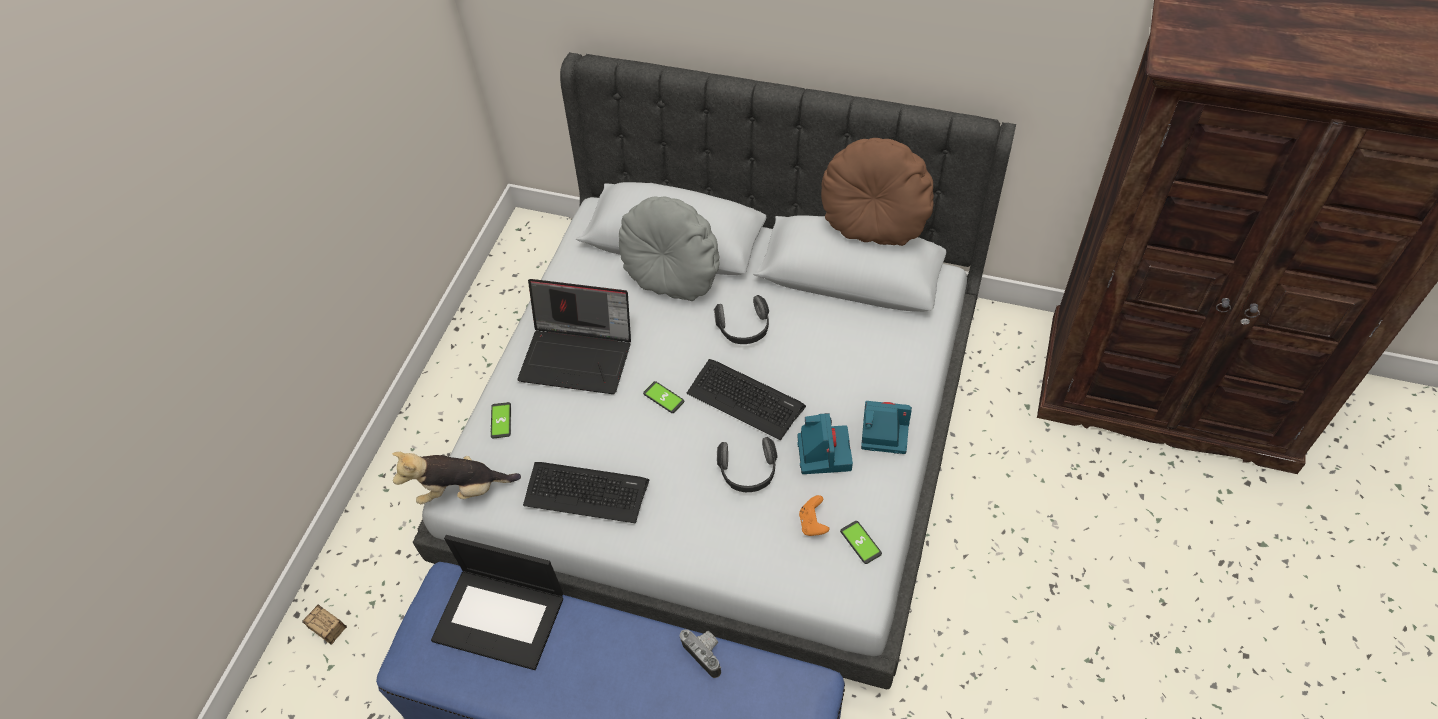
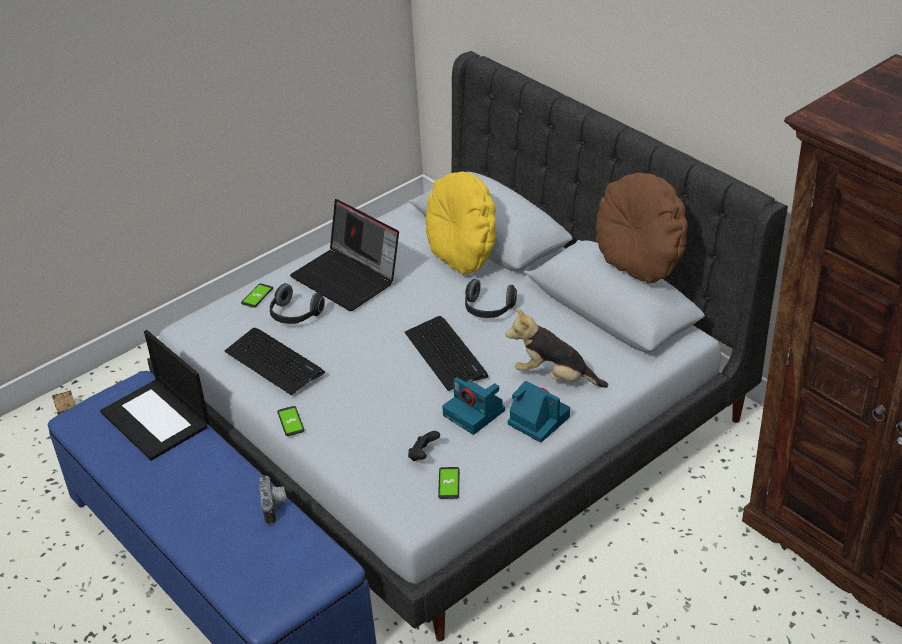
camera: 30 degrees right, 15 degrees down
plush toy [392,452,521,504] -> plush toy moved to [505,308,608,388]
grey pillow [619,197,719,301] -> yellow pillow [425,172,496,275]
phone [643,381,684,413] -> phone moved to [277,406,304,436]
headphones [717,437,778,492] -> headphones moved to [270,283,325,324]
camera [797,413,853,474] -> camera turned 105 degrees clockwise [442,377,505,435]
orange game controller [799,495,829,536] -> black game controller [408,431,440,461]

